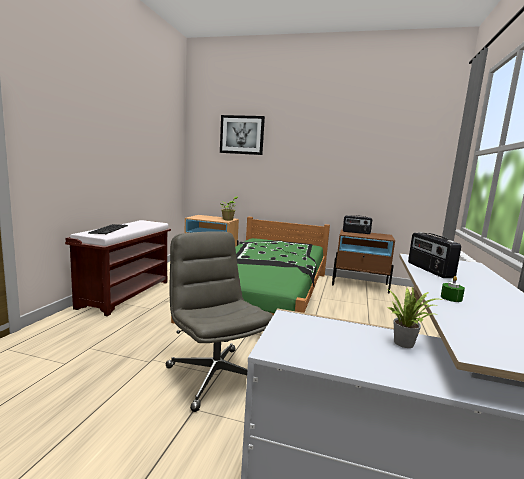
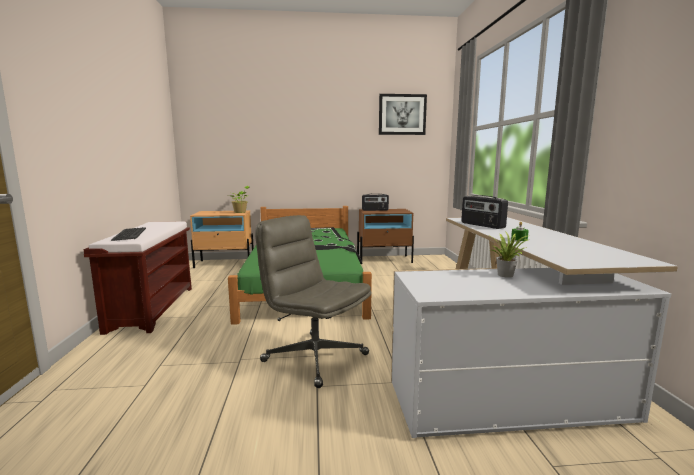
camera: 20 degrees left, 0 degrees up
picture [220,115,265,155] -> picture moved to [379,94,427,135]

